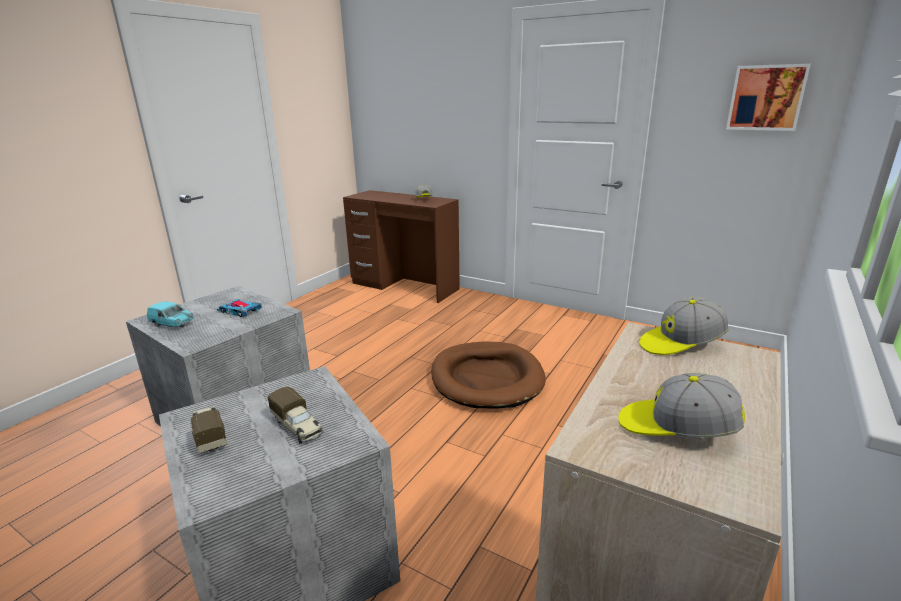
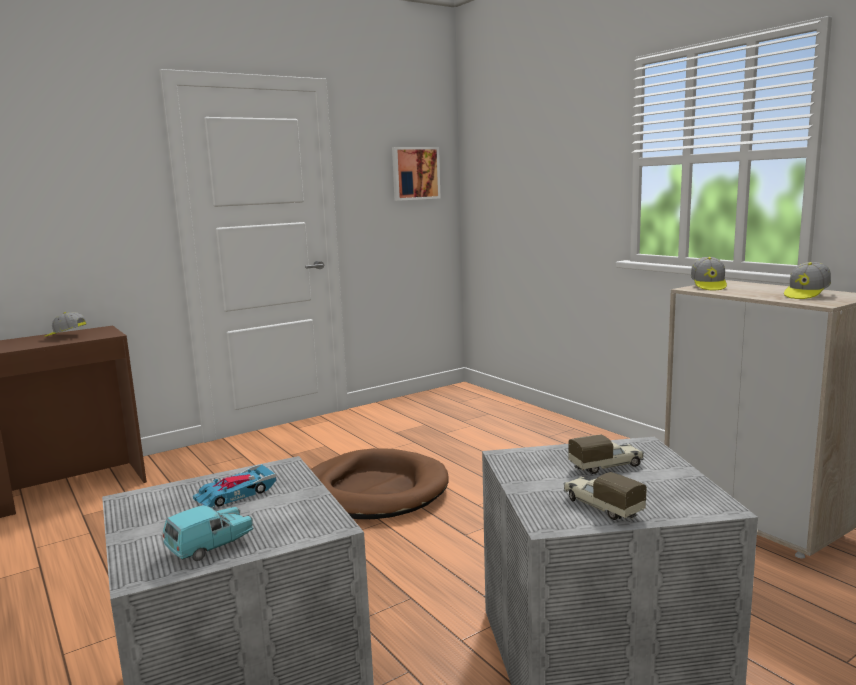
camera: 65 degrees left, 10 degrees down
toy truck [191,405,227,453] -> toy truck turned 60 degrees clockwise [563,472,647,520]

